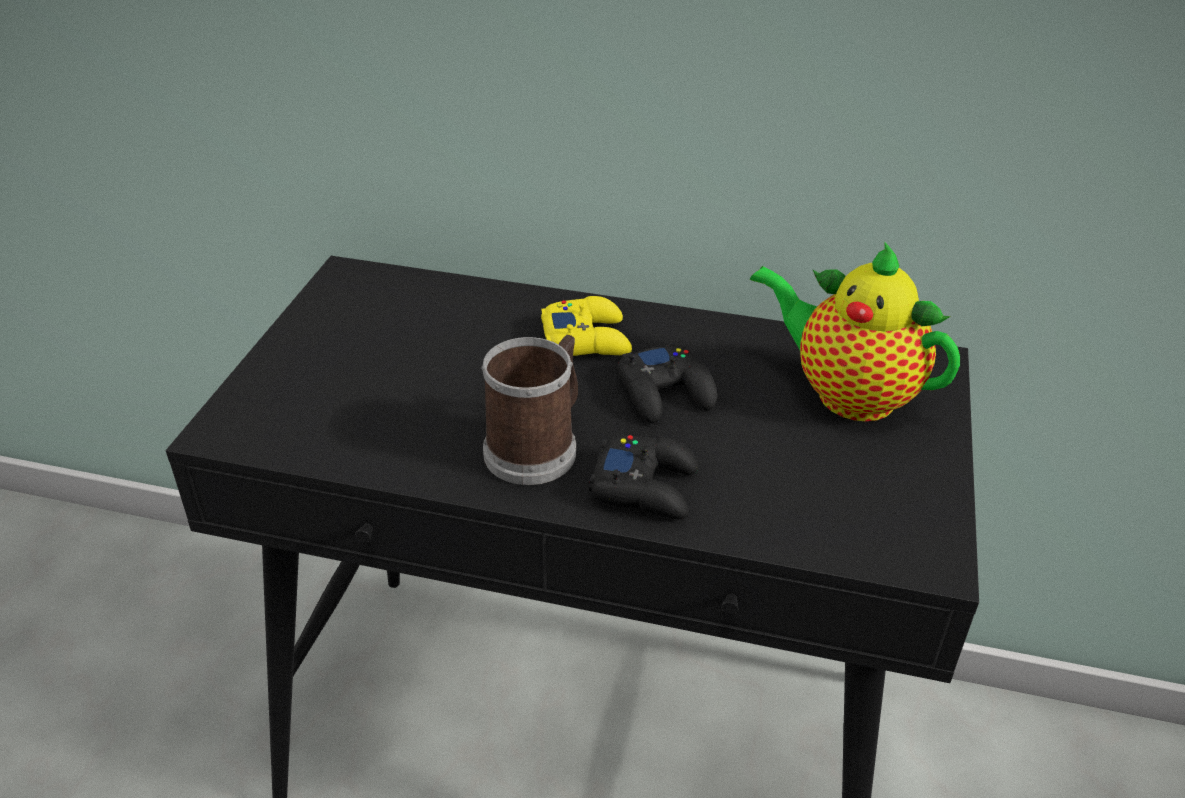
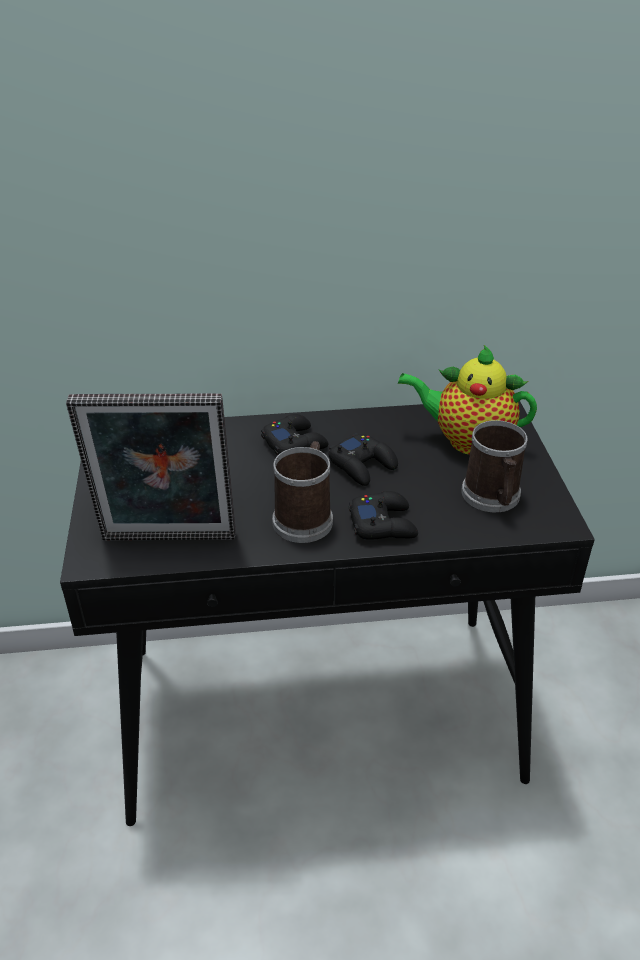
camera: 20 degrees left, 0 degrees up
yellow game controller [541,296,632,356] -> black game controller [261,414,328,456]
none -> picture frame [66,393,236,541]
none -> mug [461,420,528,512]

